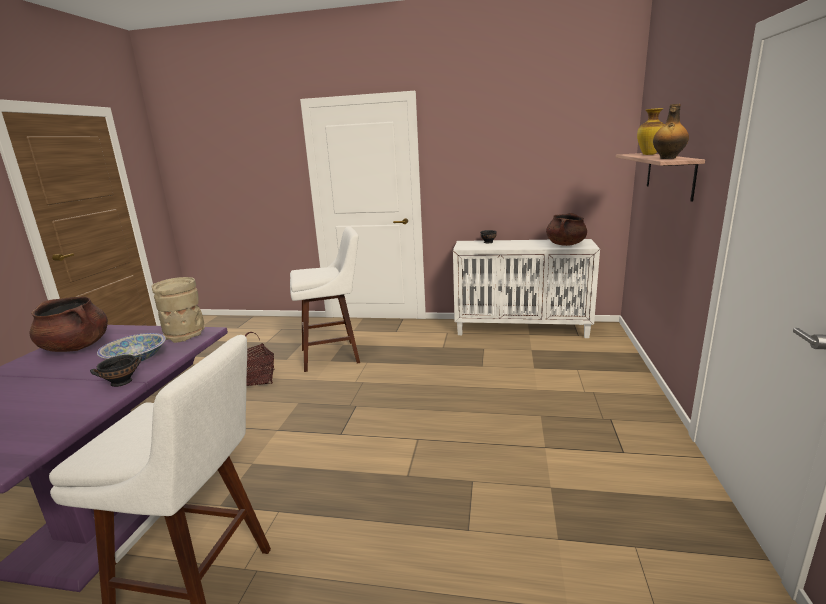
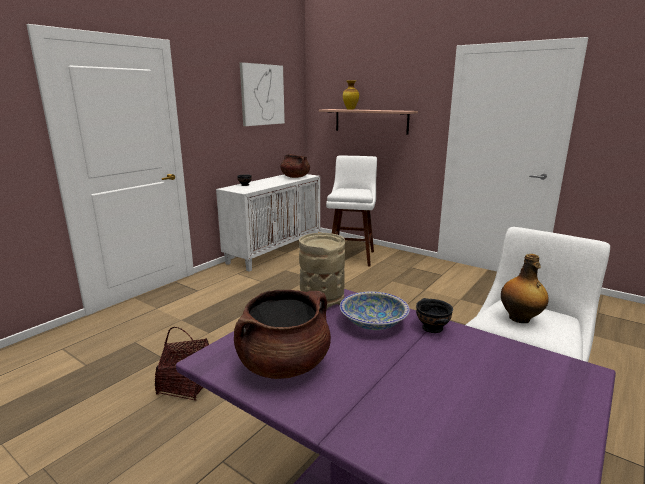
camera: 65 degrees left, 0 degrees up
white stool [290,226,360,372] -> white stool moved to [326,155,377,266]
bottle [653,104,689,159] -> bottle moved to [501,254,549,323]
none -> picture [240,62,285,126]

